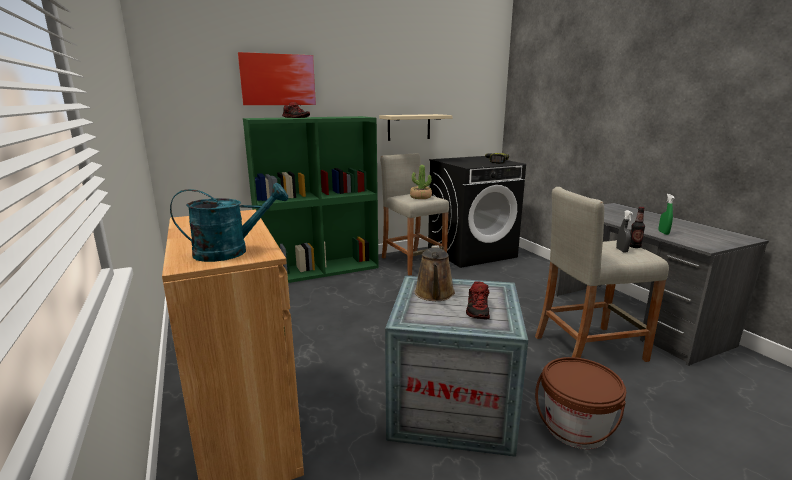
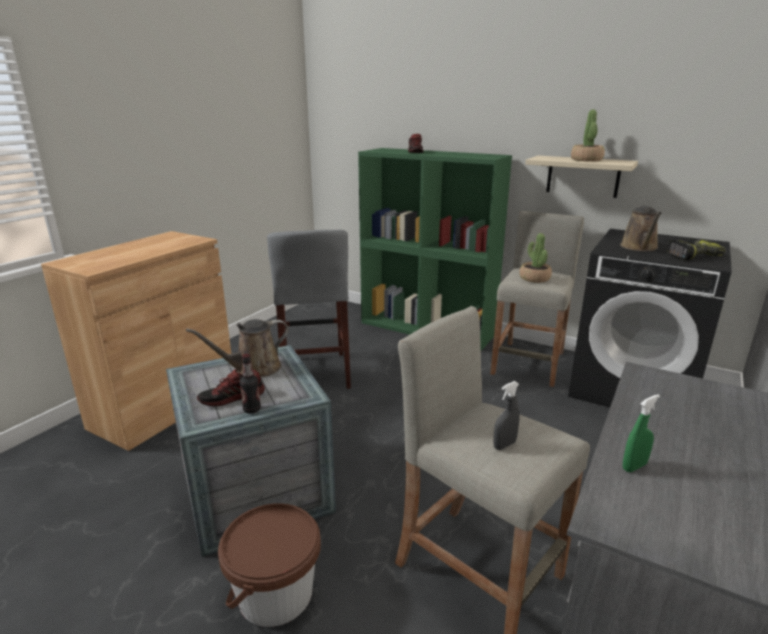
camera: 55 degrees right, 5 degrees up
turquoise watering can [170,183,288,262] -> none
picture [238,52,316,105] -> none
bottle [630,207,645,248] -> bottle moved to [240,354,261,414]
none -> grey stool [267,230,351,389]
none -> potted plant [571,109,605,162]
none -> brown watering can [620,206,661,251]

